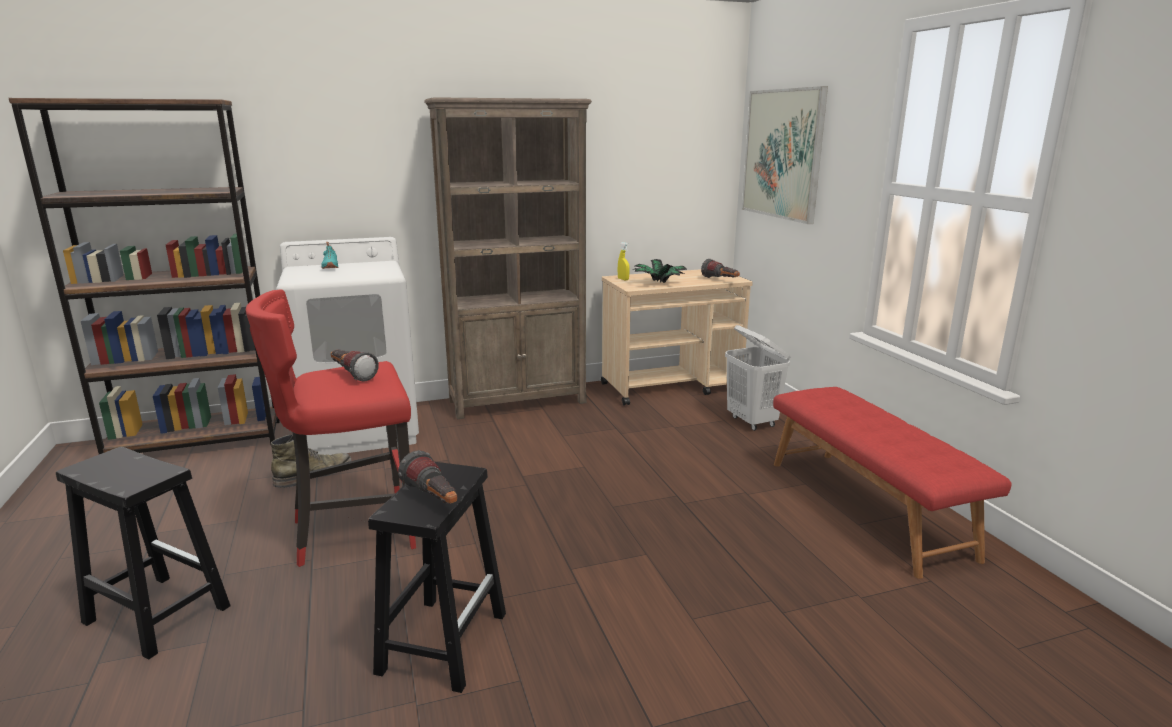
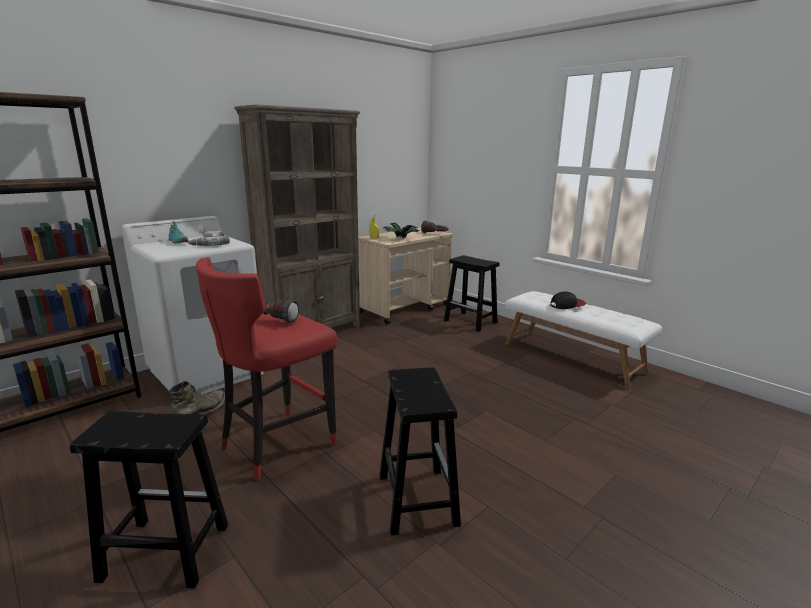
camera: 25 degrees left, 0 degrees up
flashlight [398,450,457,504] -> none
white laundry basket [725,325,790,431] -> black stool [444,255,500,332]
picture [742,86,828,224] -> none
red bench [773,387,1011,579] -> white bench [505,291,662,389]
none -> power drill [187,230,230,246]
none -> cap [550,291,586,309]

